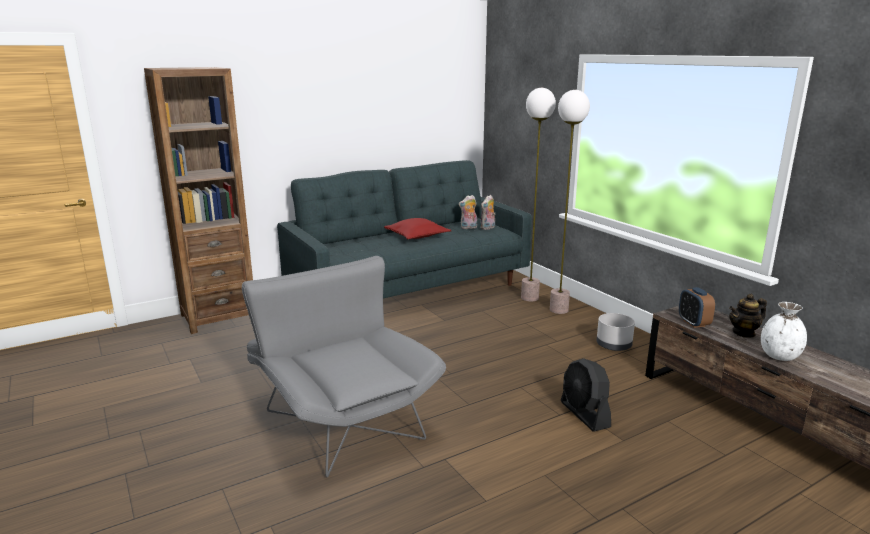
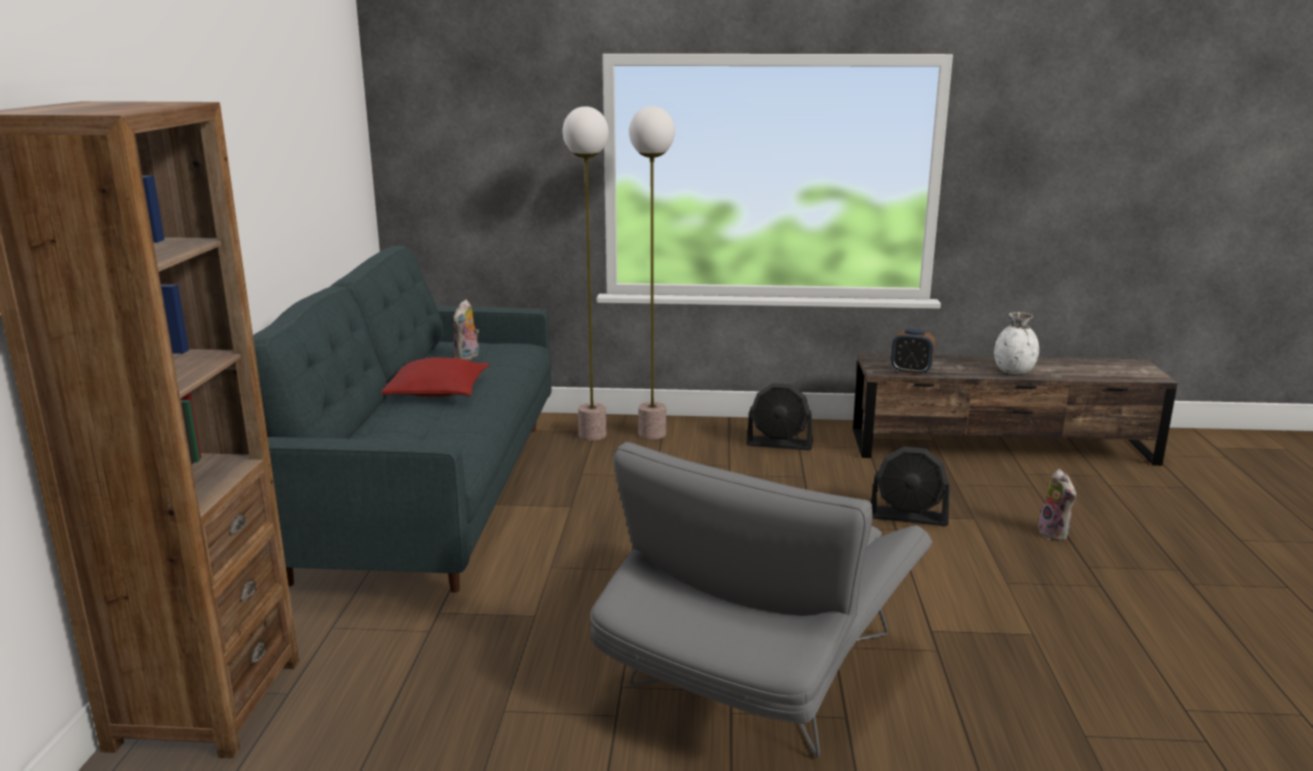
camera: 55 degrees left, 0 degrees up
grey armchair [242,256,446,477] -> grey armchair turned 60 degrees counterclockwise [590,442,932,758]
plush toy [481,195,495,230] -> plush toy moved to [1038,469,1076,541]
grey planter [596,313,635,351] -> black fan [746,383,813,450]
teapot [729,294,767,338] -> none

